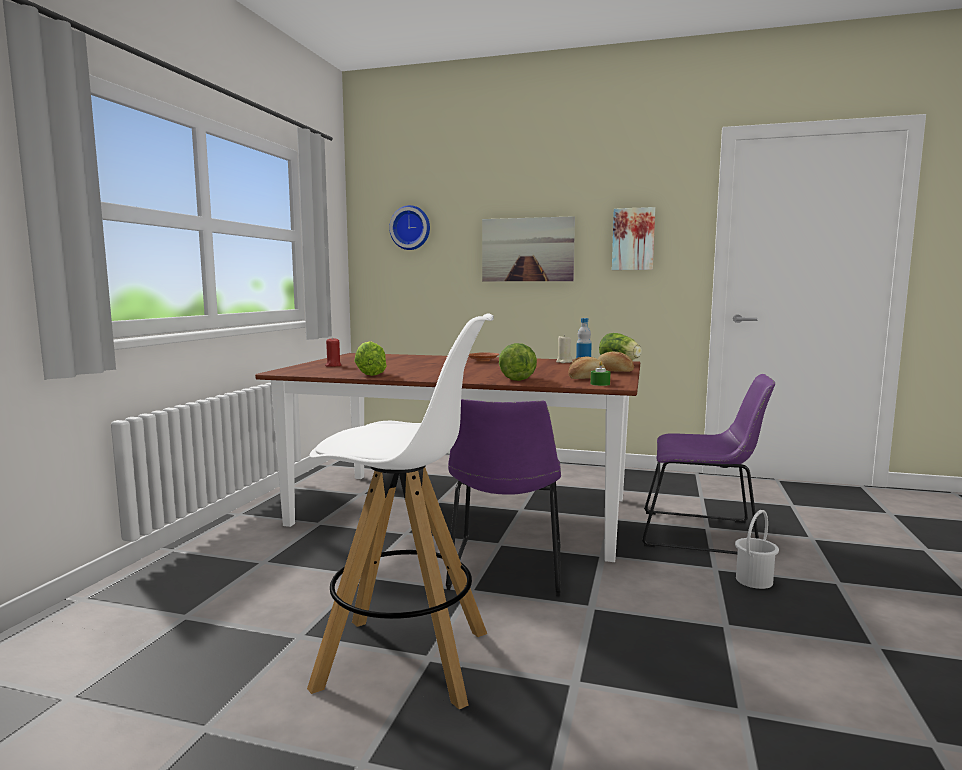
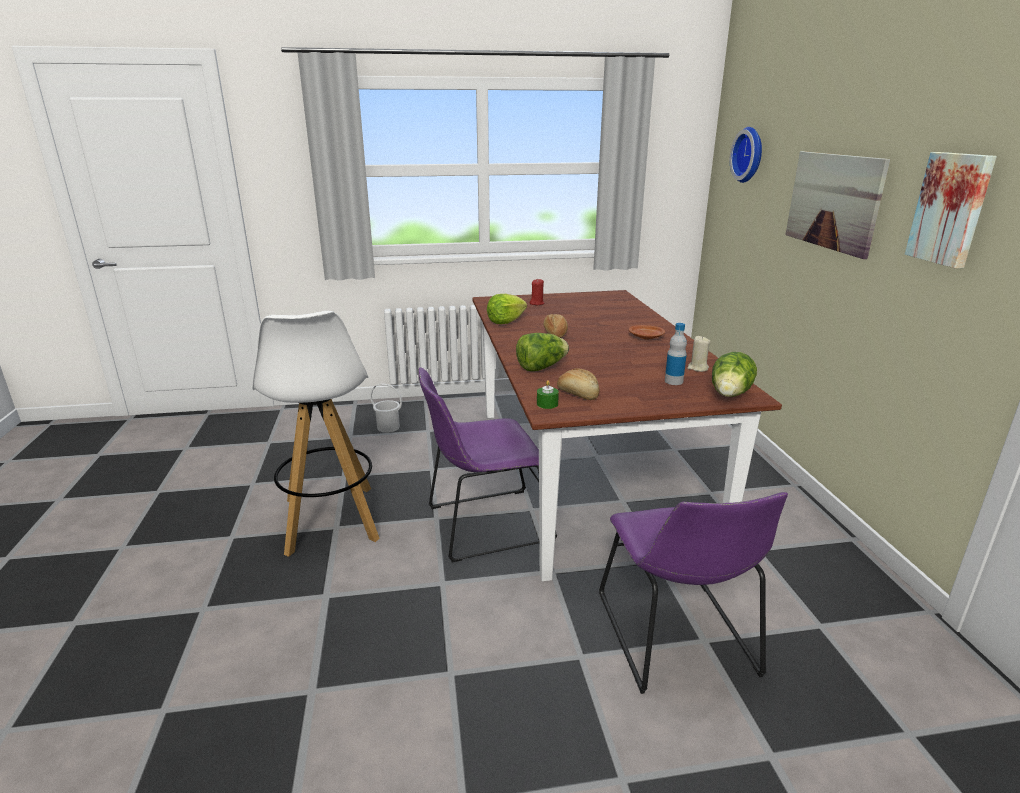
camera: 65 degrees right, 15 degrees up
bread [598,351,634,372] -> bread moved to [543,314,568,338]
white bucket [735,510,779,589] -> white bucket moved to [370,383,402,433]

